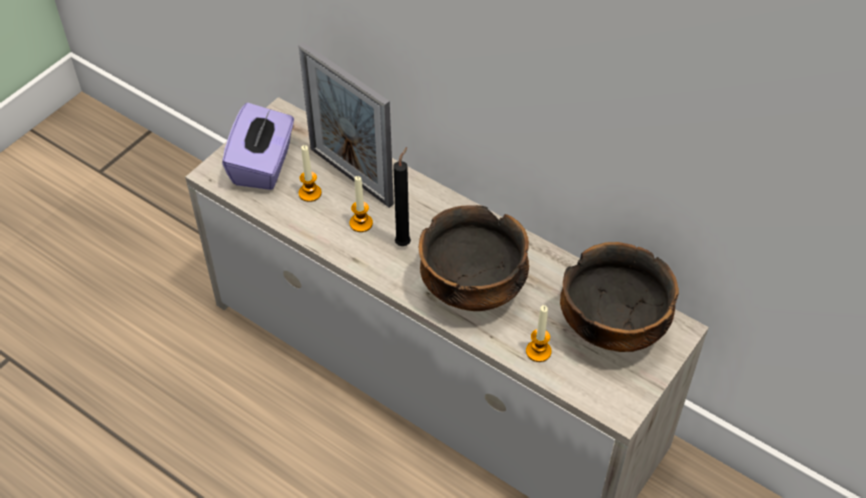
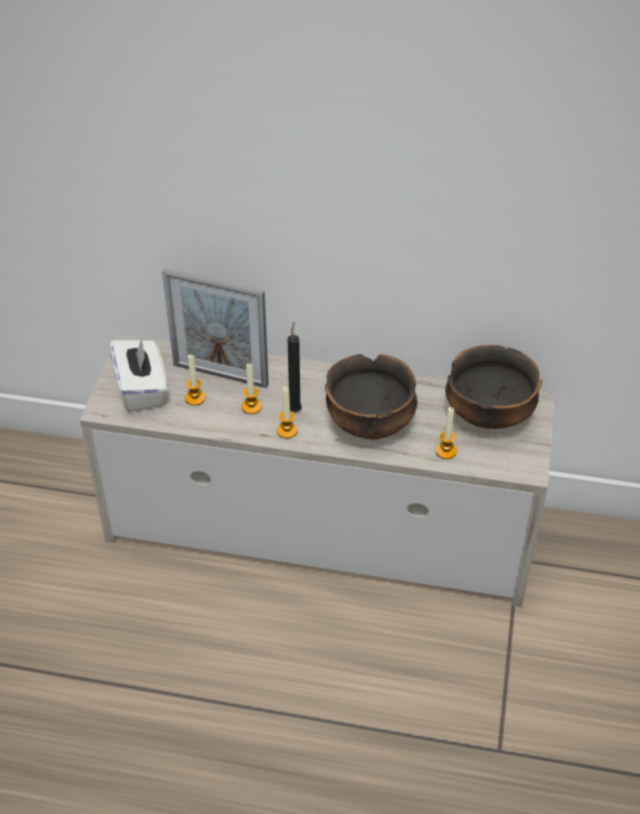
camera: 25 degrees left, 5 degrees down
purple tissue box [222,103,294,190] -> white tissue box [110,337,167,412]
none -> candle [277,387,298,439]

